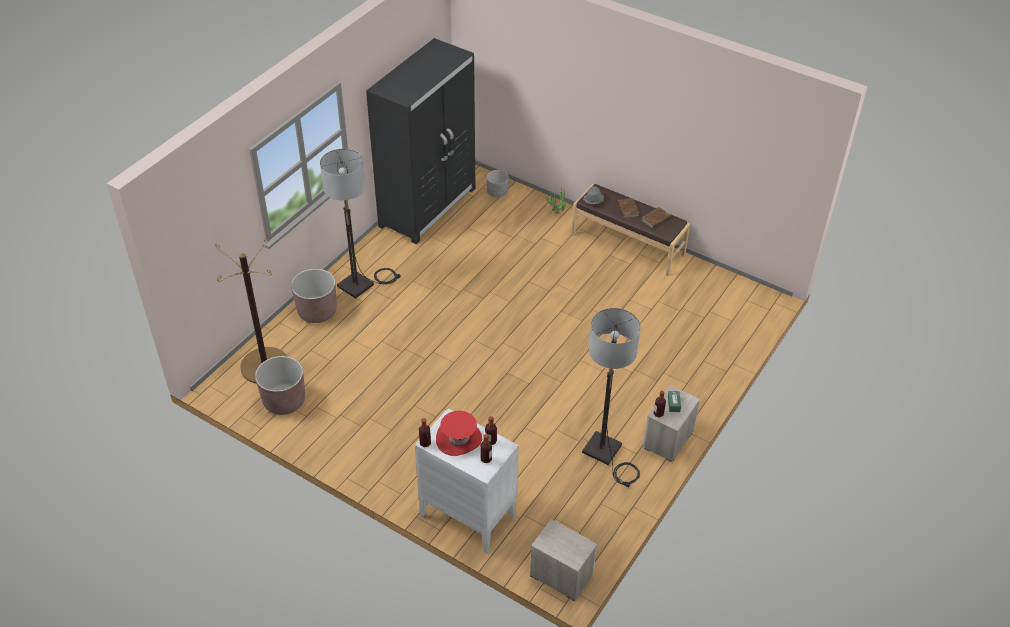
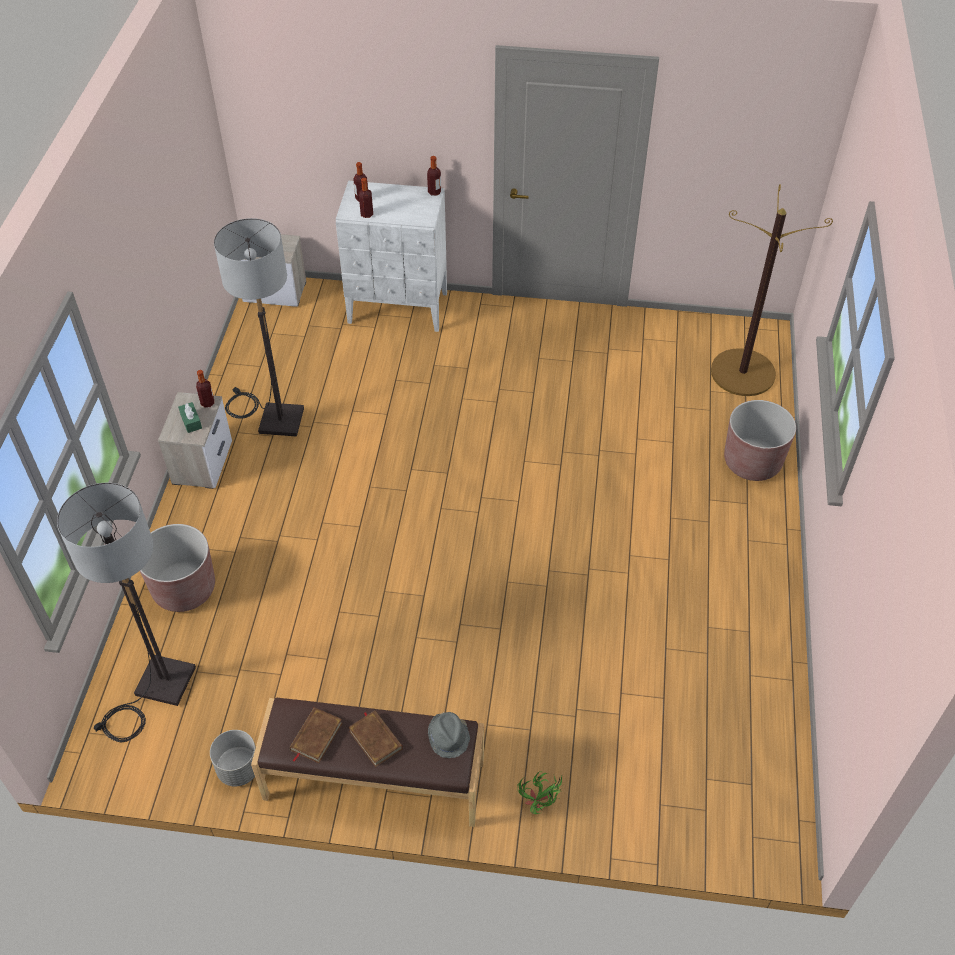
camera: 155 degrees right, 5 degrees up
brown planter [255,356,305,415] -> brown planter moved to [140,524,215,612]
floor lamp [320,149,401,299] -> floor lamp moved to [57,483,196,742]
black cabinet [366,38,476,244] -> none
red hat [436,411,482,456] -> none
grey planter [487,170,509,197] -> grey planter moved to [210,730,256,786]

